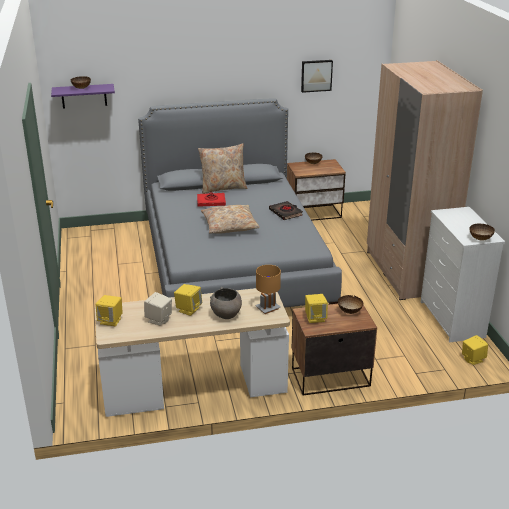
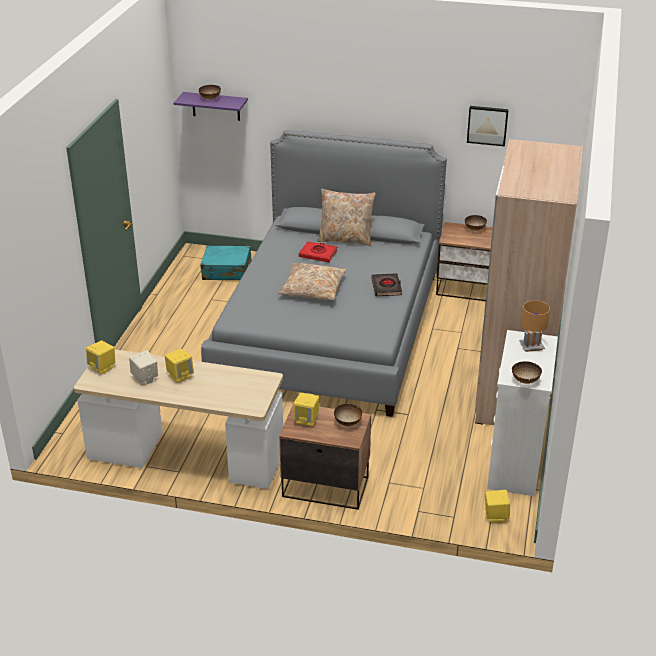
camera: 25 degrees right, 5 degrees up
grey bowl [210,287,242,319] -> none
brown table lamp [255,265,281,314] -> brown table lamp moved to [519,300,550,352]
none -> turquoise suitcase [200,246,252,280]

